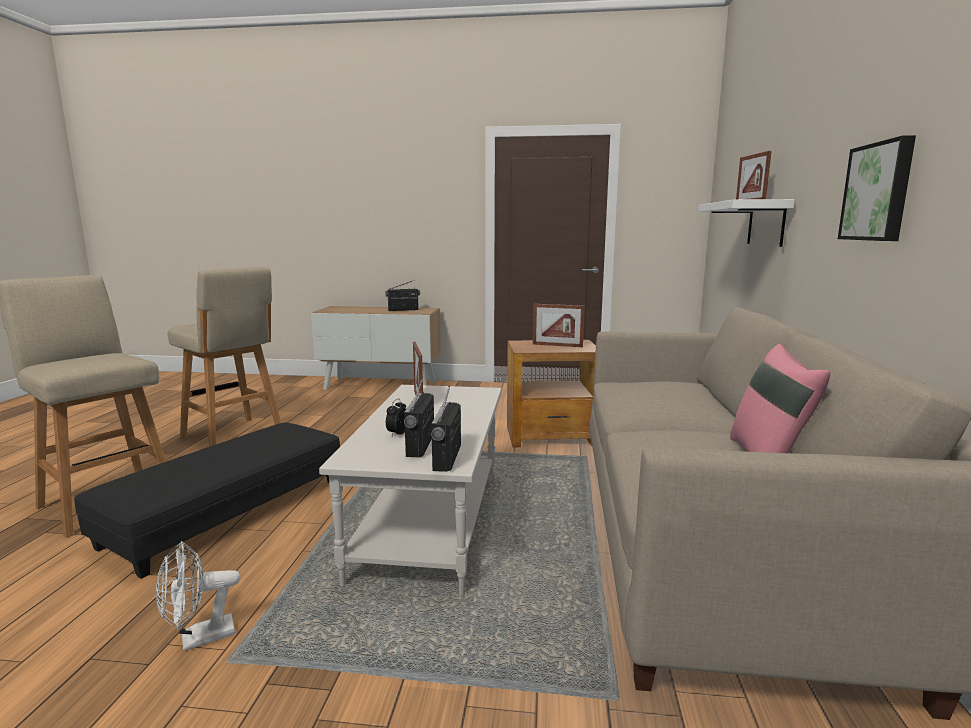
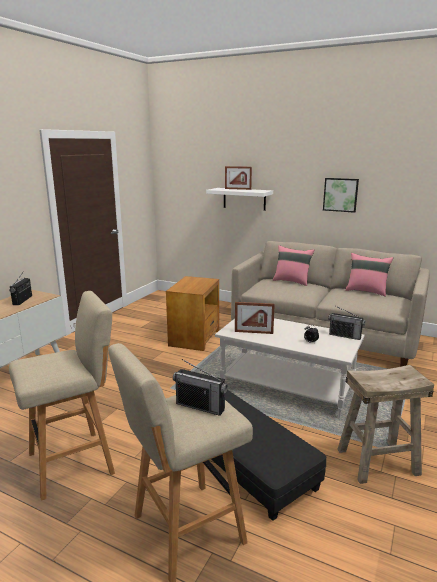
camera: 70 degrees left, 5 degrees up
white fan [156,541,240,651] -> beige stool [337,365,434,484]
radio [404,377,434,457] -> radio moved to [173,359,228,416]
picture frame [533,304,585,347] -> none
none -> pink pillow [273,245,314,286]

